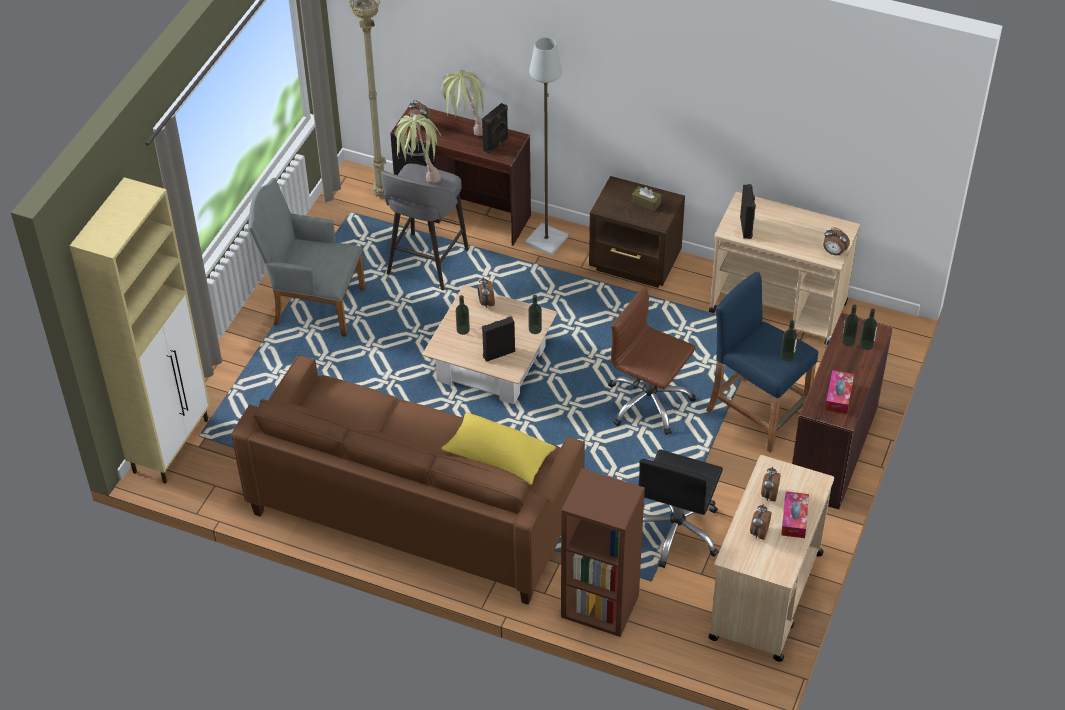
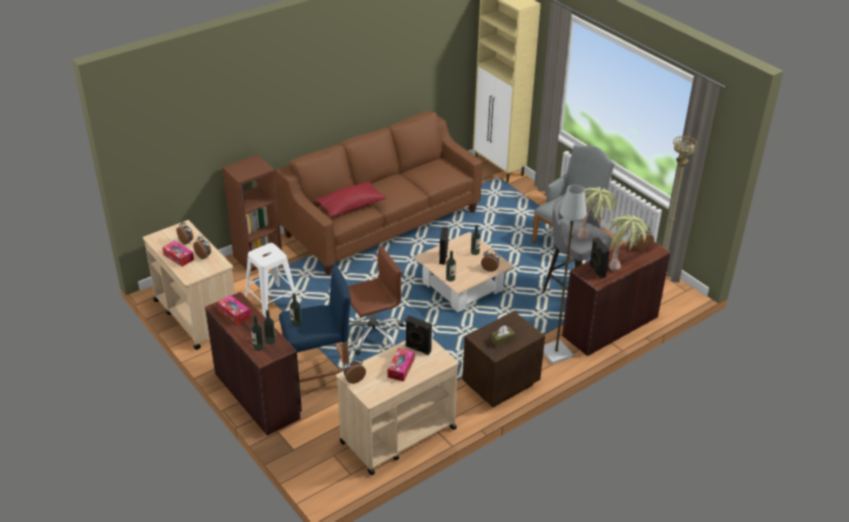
camera: 120 degrees right, 10 degrees down
yellow pillow [441,412,556,485] -> red pillow [315,181,386,217]
black office chair [638,449,723,568] -> white stool [245,243,299,318]
none -> tissue box [387,348,414,381]

